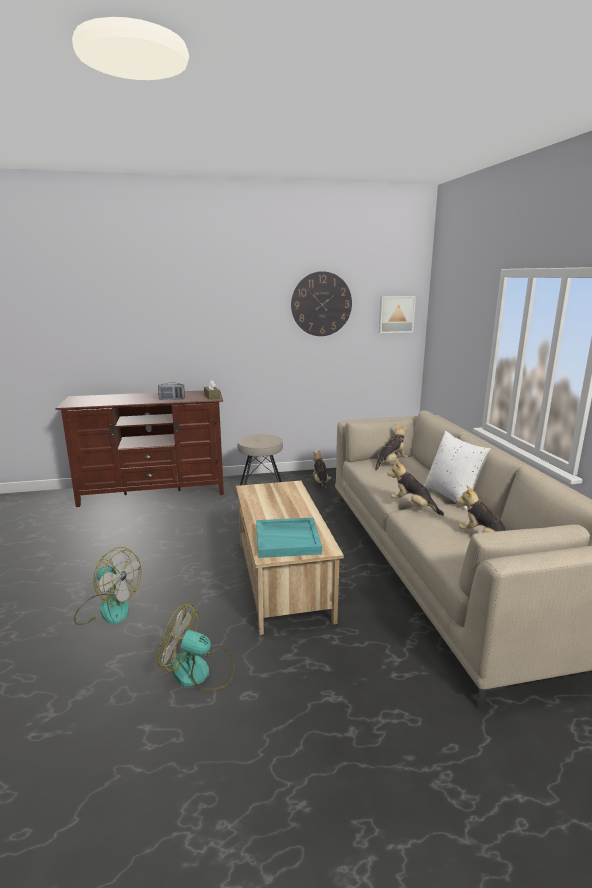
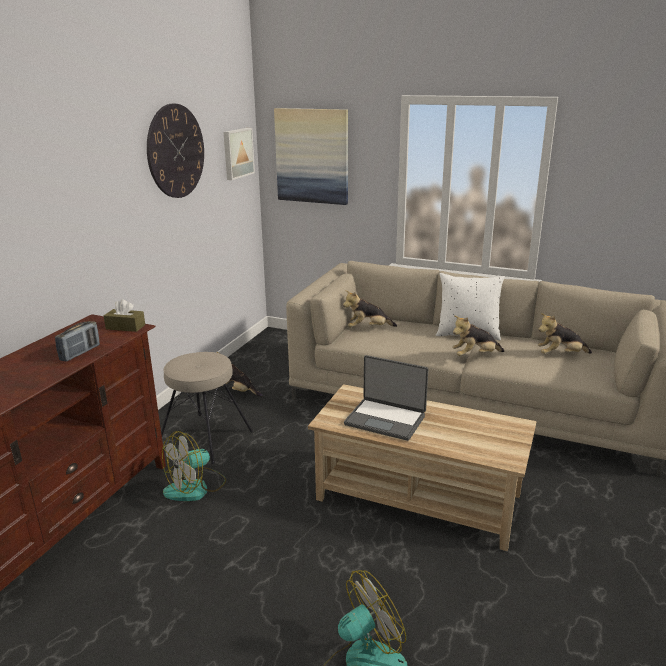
camera: 55 degrees left, 5 degrees up
fan [157,603,235,691] -> fan moved to [162,431,226,501]
turquoise tray [256,518,322,558] -> none
plush toy [375,425,408,471] -> plush toy turned 90 degrees counterclockwise [343,290,397,327]
none -> picture [274,108,348,205]
none -> laptop [344,355,429,441]

